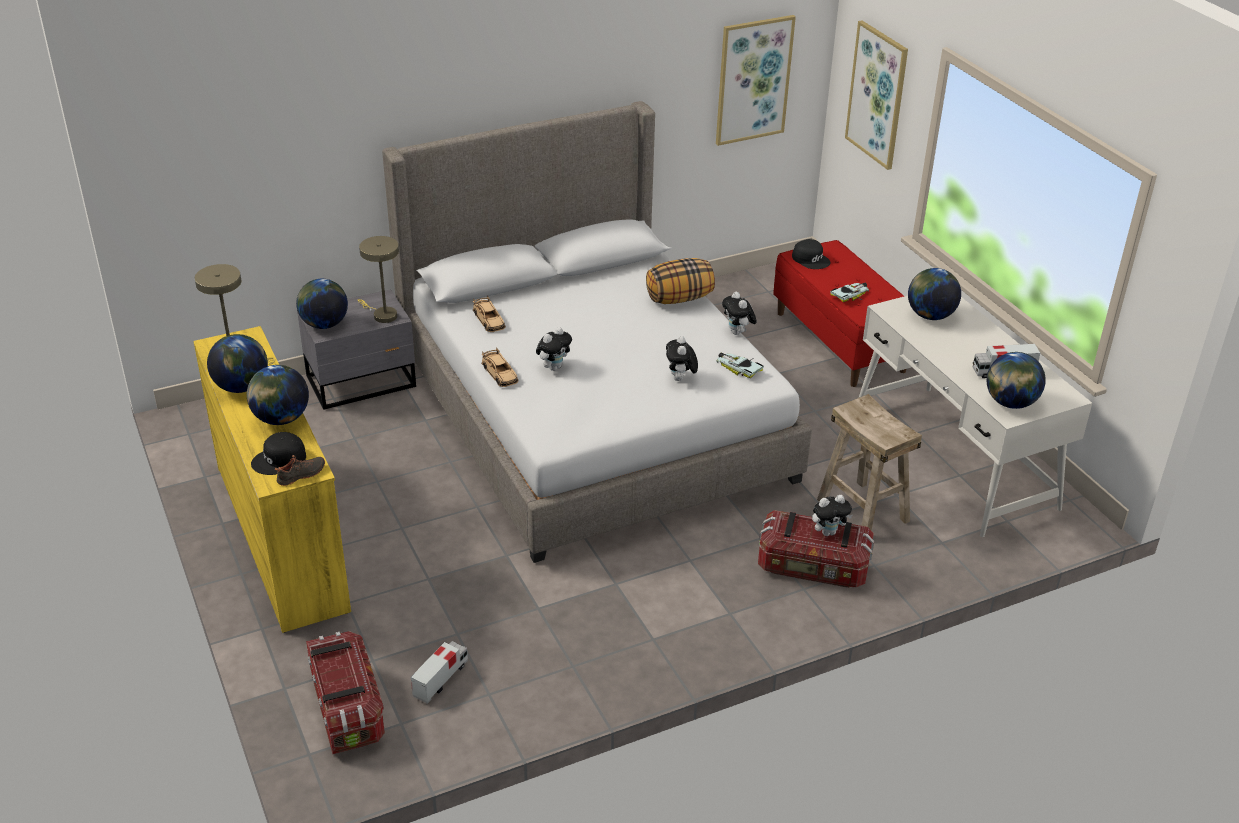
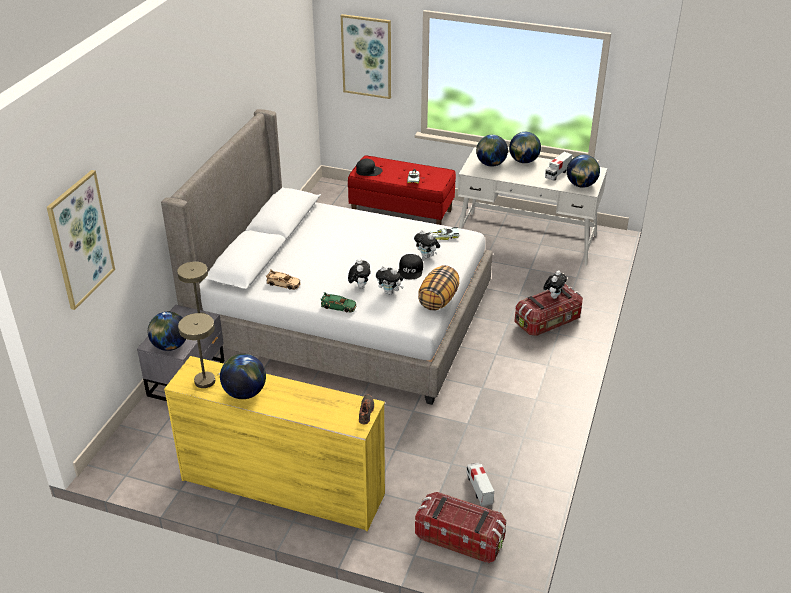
camera: 45 degrees left, 0 degrees up
globe [247,365,309,425] -> globe moved to [509,132,541,163]
black cap [251,432,306,475] -> black cap moved to [398,254,423,280]
beige toy car [481,347,519,387] -> green toy car [320,292,356,313]
pillow [646,258,715,304] -> pillow moved to [418,265,459,311]
picture [716,15,796,146] -> picture moved to [47,170,115,310]
plush toy [722,292,757,335] -> plush toy moved to [376,266,403,295]
beige stool [817,394,922,531] -> none

